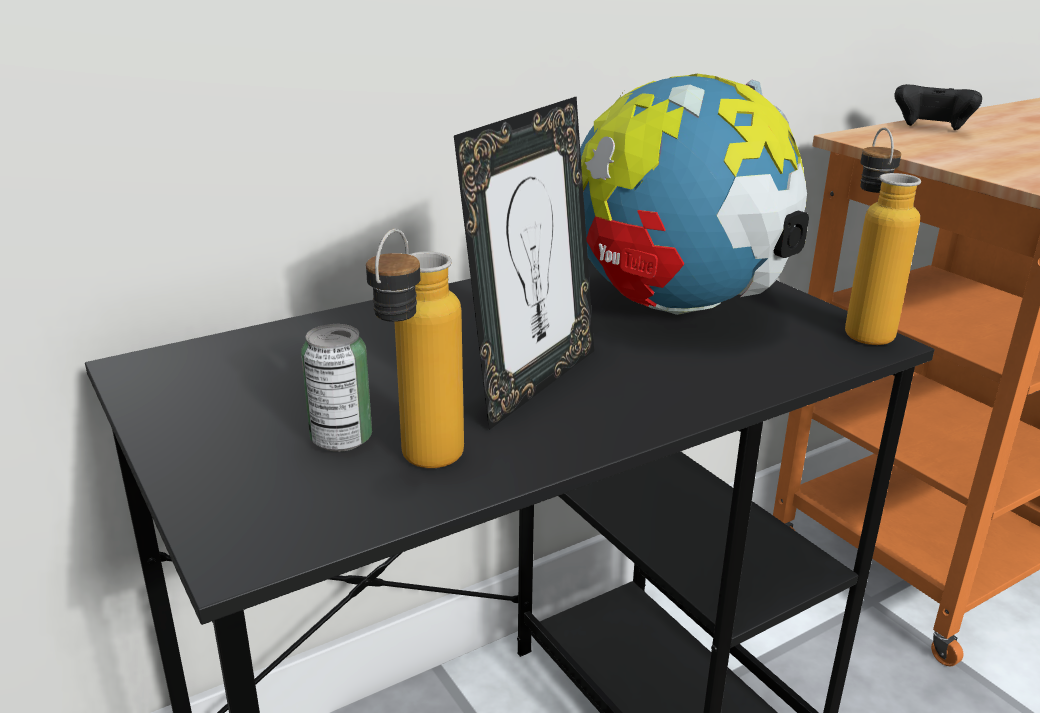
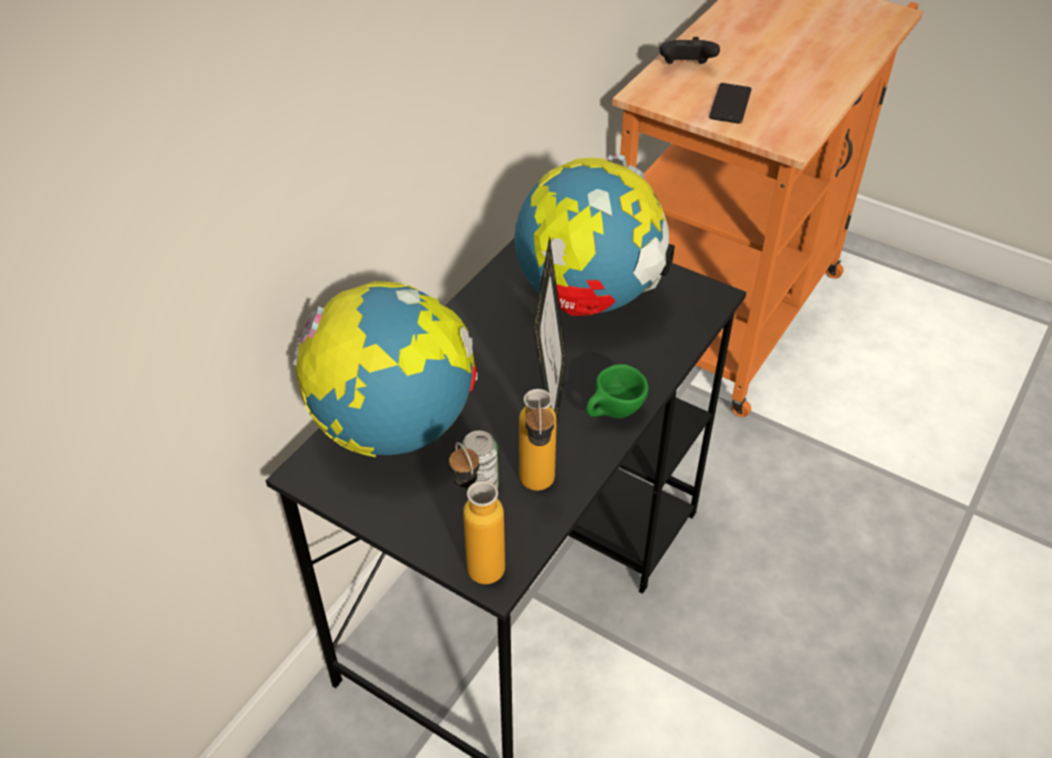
camera: 25 degrees left, 20 degrees up
bottle [845,127,921,345] -> bottle moved to [449,442,505,584]
none -> globe [293,281,478,457]
none -> green cup [586,364,649,418]
none -> phone [709,83,751,124]

